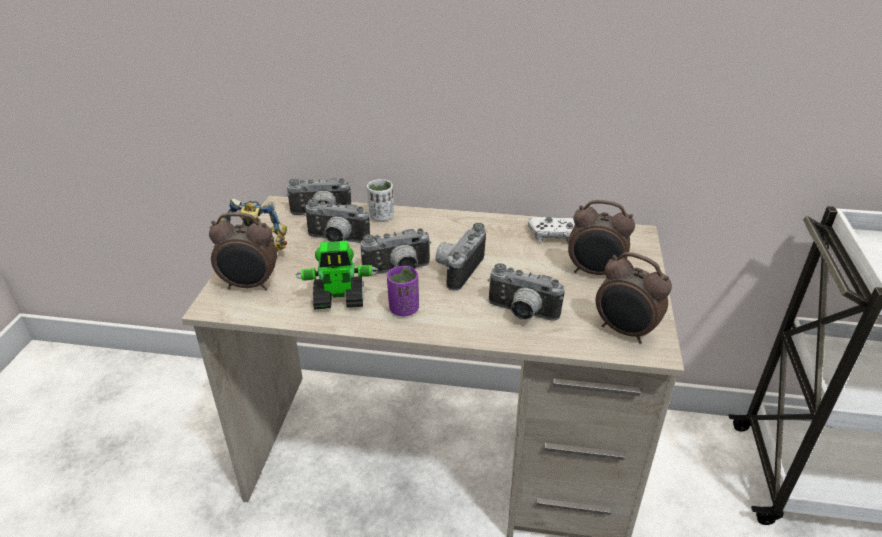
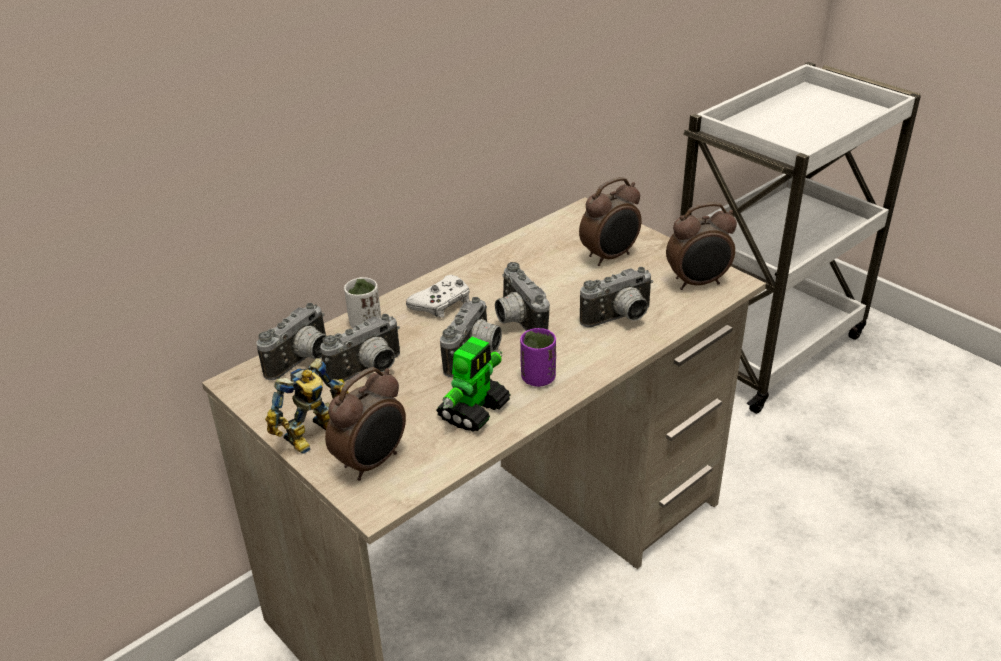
camera: 50 degrees left, 0 degrees up
white game controller [528,217,575,244] -> white game controller moved to [406,275,470,318]

